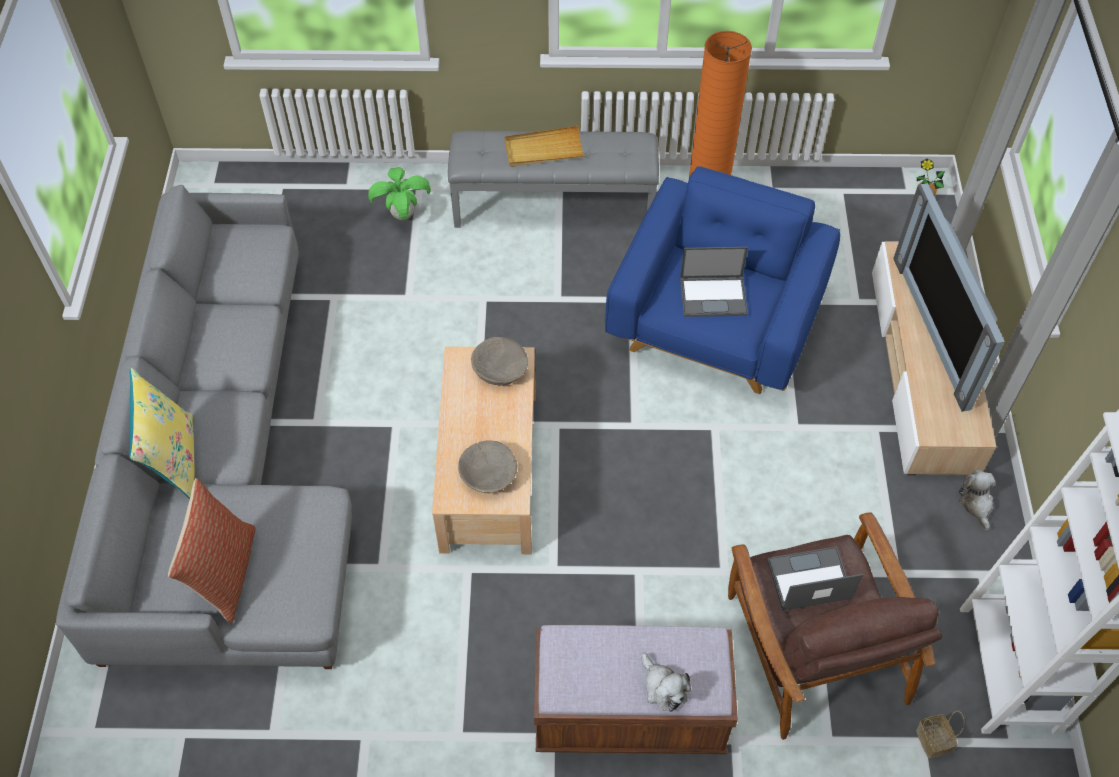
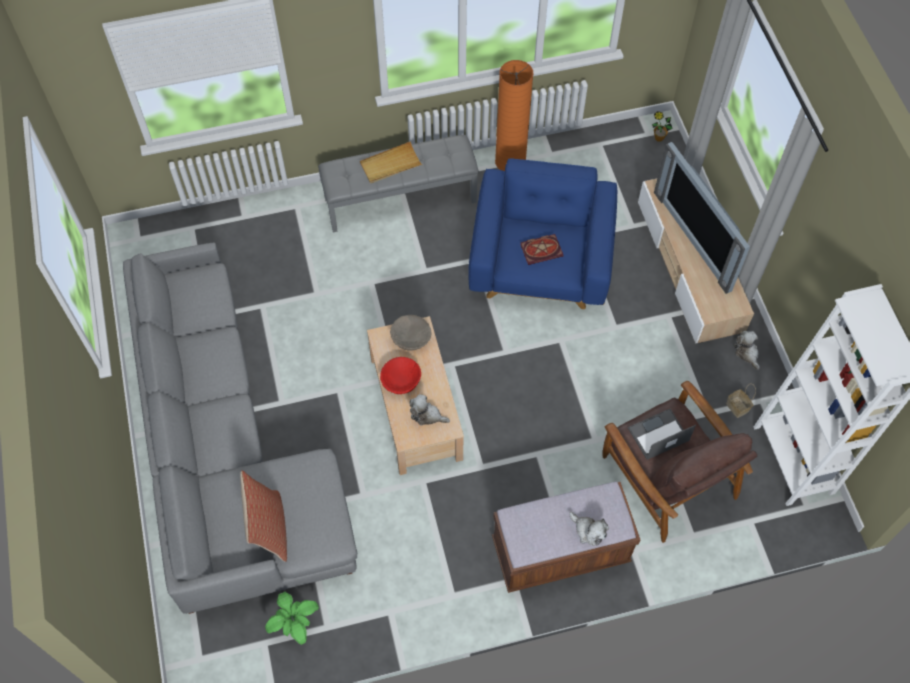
camera: 15 degrees left, 5 degrees up
yellow pillow [129,368,195,499] -> none
potted plant [368,167,431,220] -> potted plant moved to [265,592,319,645]
beige bowl [458,441,517,493] -> plush toy [410,394,450,425]
laptop [680,247,748,317] -> book [520,234,564,265]
basket [916,711,964,759] -> basket moved to [726,383,756,418]
none -> red bowl [380,357,421,394]

